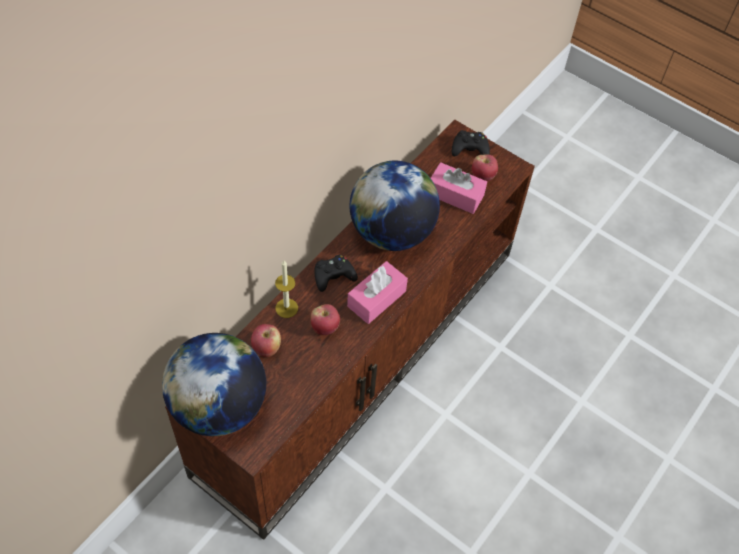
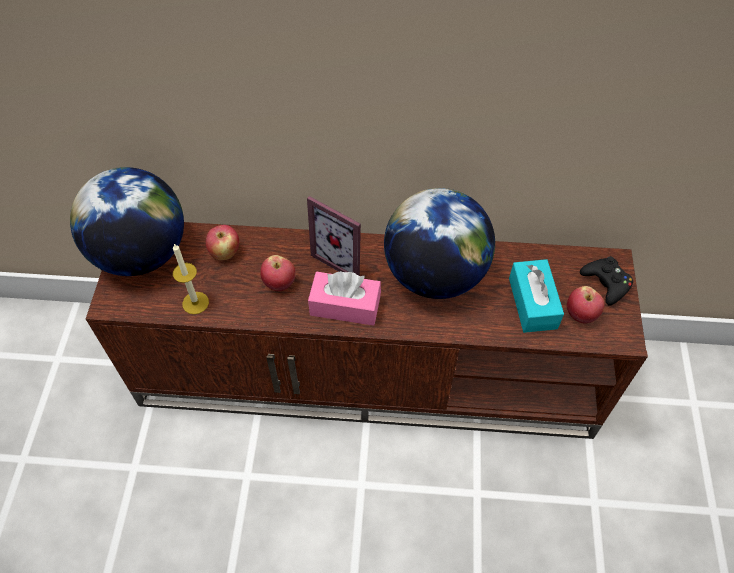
camera: 60 degrees right, 0 degrees up
candle [275,260,298,318] -> candle moved to [173,243,209,314]
black game controller [314,255,358,292] -> picture frame [307,196,361,276]
pink tissue box [431,162,487,214] -> turquoise tissue box [509,259,564,333]

